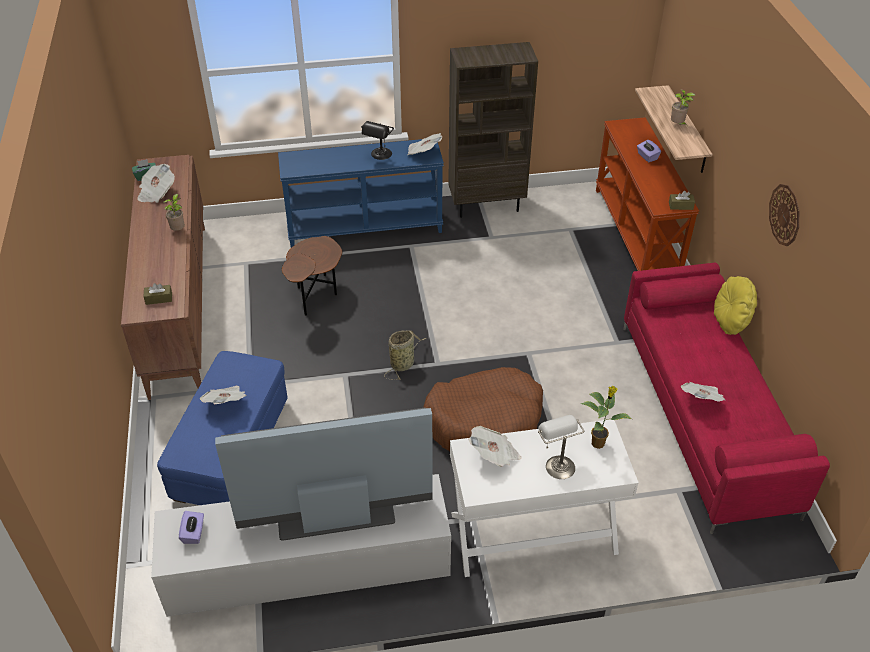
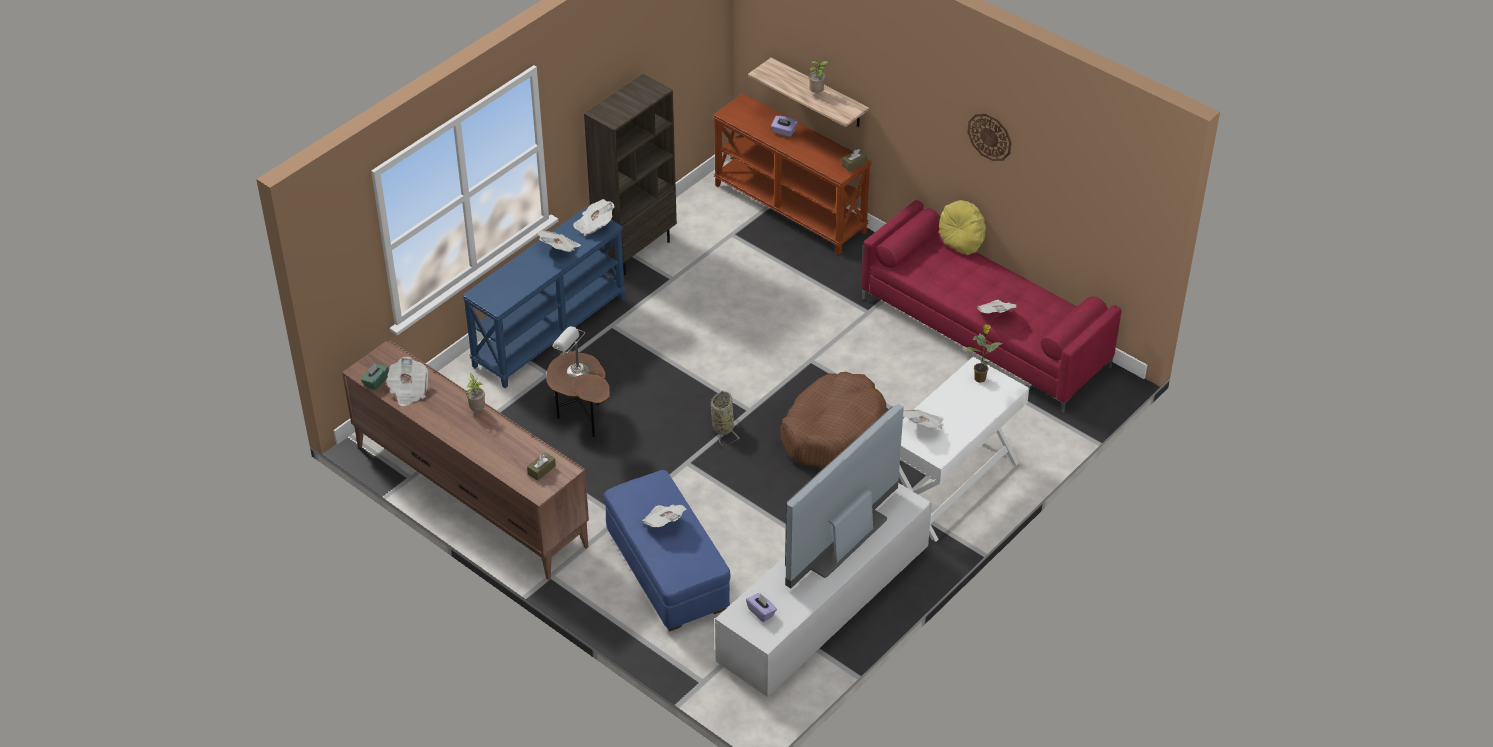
camera: 40 degrees left, 0 degrees up
black table lamp [361,121,394,160] -> newspaper [538,231,581,252]
white table lamp [538,415,584,479] -> white table lamp moved to [553,326,590,378]

